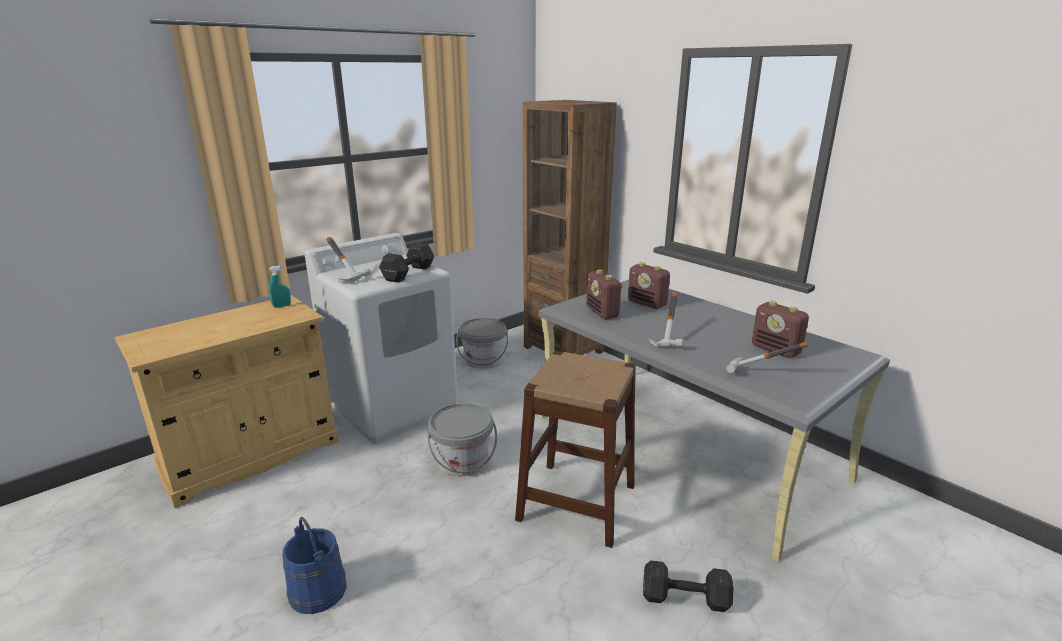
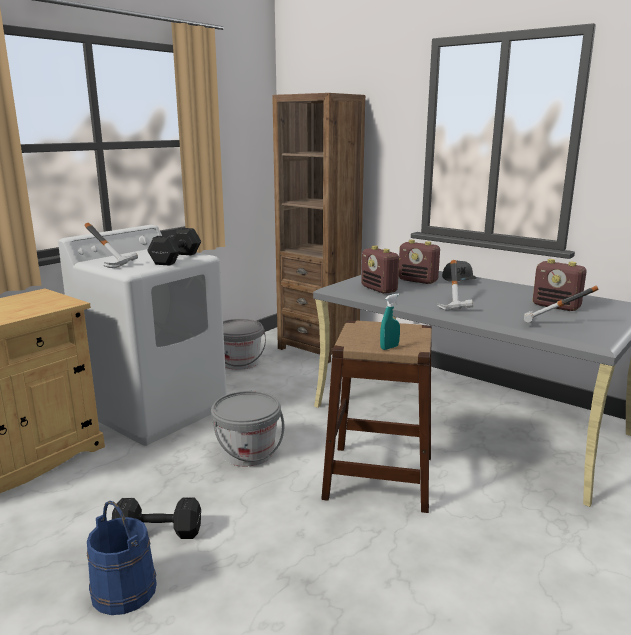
camera: 10 degrees left, 5 degrees down
turquoise spray bottle [269,265,291,308] -> turquoise spray bottle moved to [380,294,400,350]
black dumbbell [643,560,734,612] -> black dumbbell moved to [112,498,201,539]
none -> grey cap [442,260,477,282]

